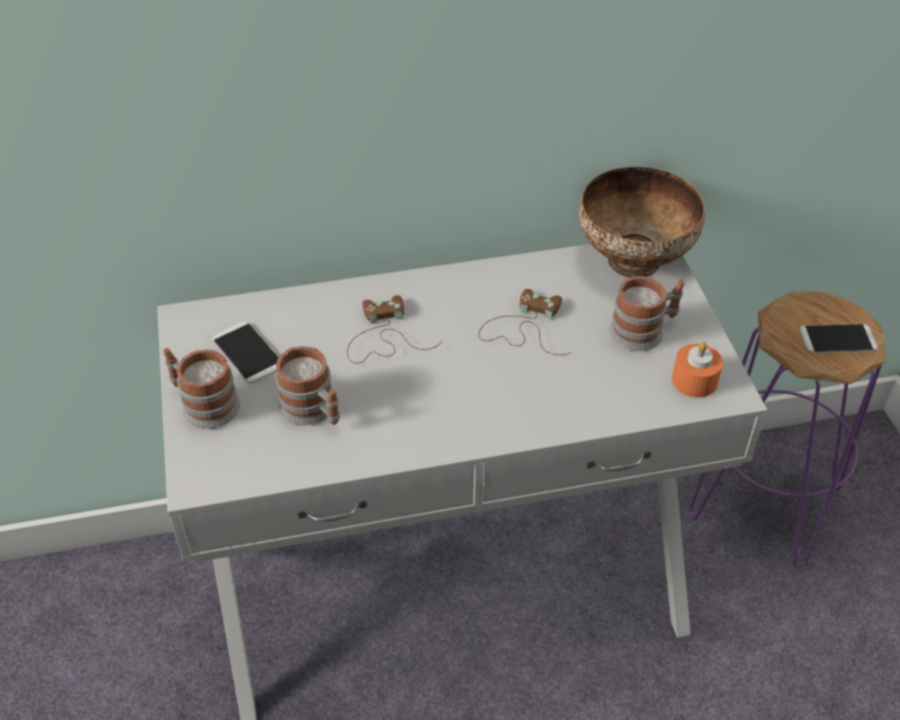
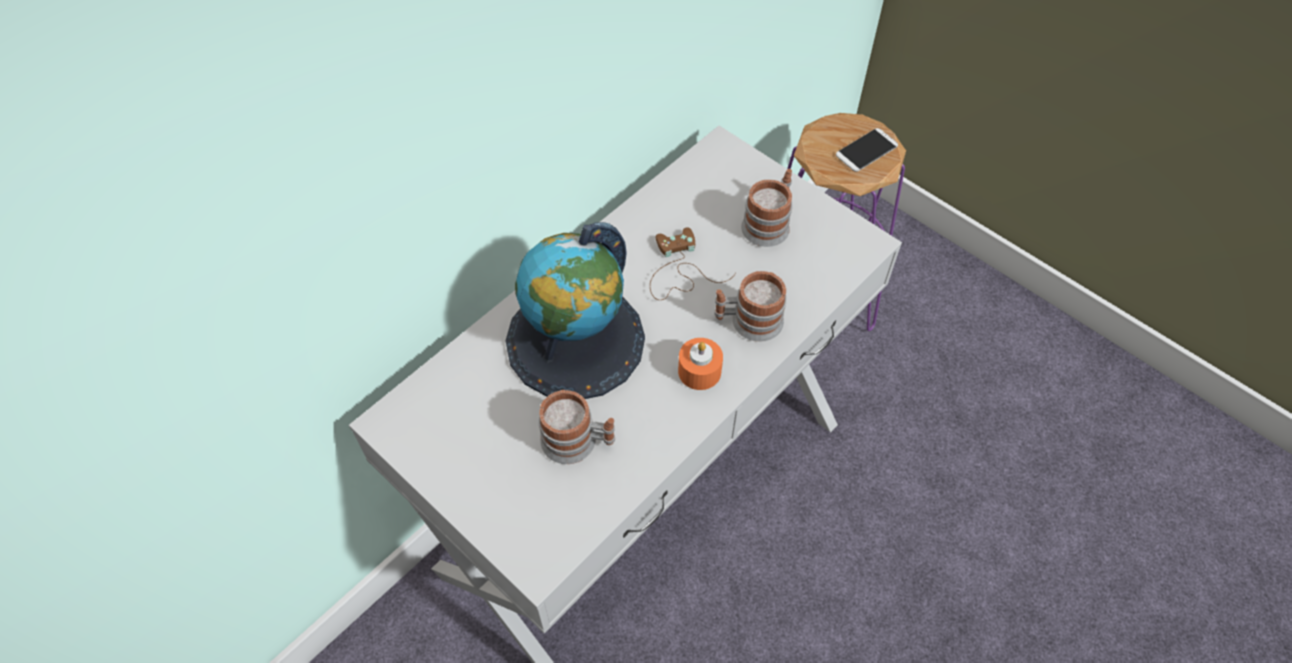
camera: 35 degrees left, 10 degrees up
mug [163,348,240,429] -> mug moved to [714,271,787,342]
phone [212,321,279,384] -> none
brown game controller [347,295,443,364] -> globe [505,222,645,399]
bowl [579,166,705,278] -> none
orange candle [672,342,723,398] -> orange candle moved to [678,338,723,390]

